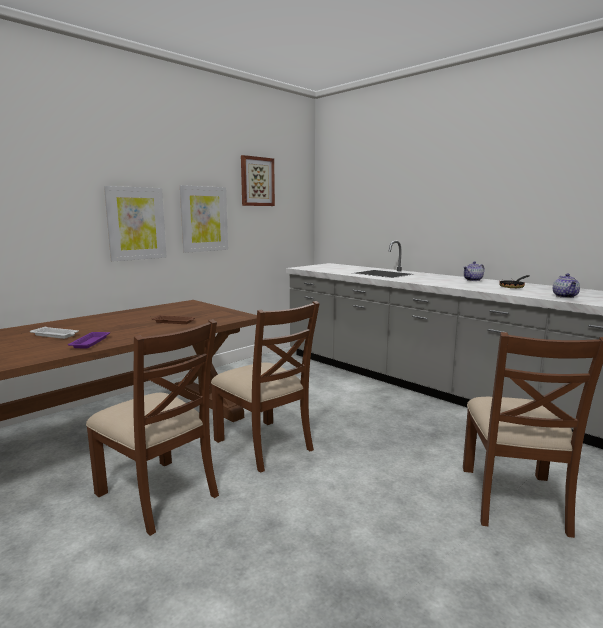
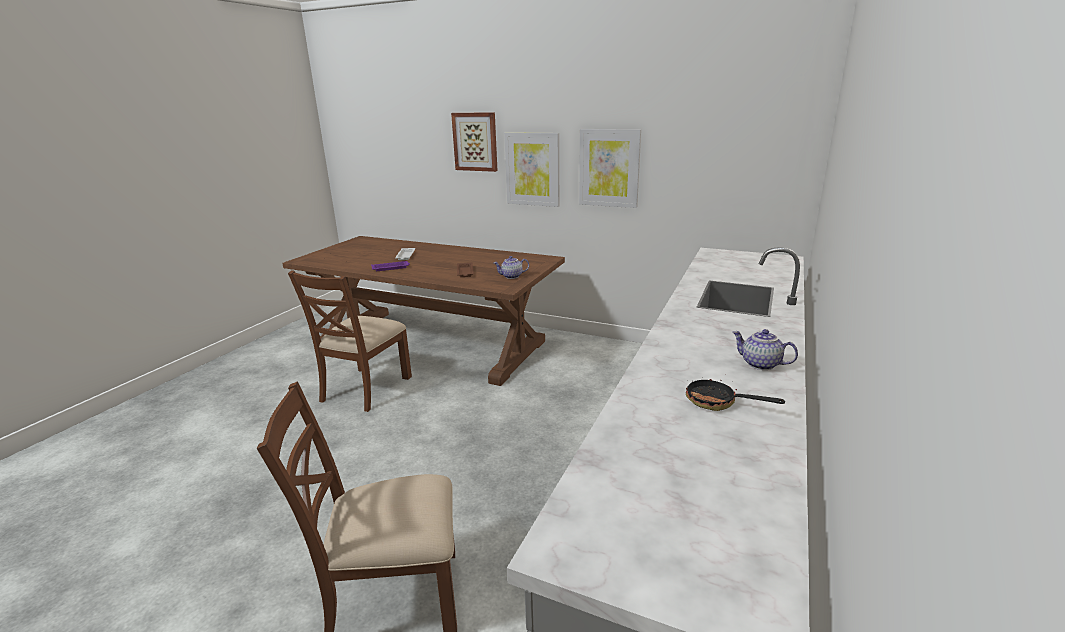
camera: 70 degrees right, 10 degrees up
brown chair [211,301,320,473] -> none
picture [241,155,275,206] -> picture moved to [451,112,497,172]
teapot [553,273,580,298] -> teapot moved to [494,256,529,279]

